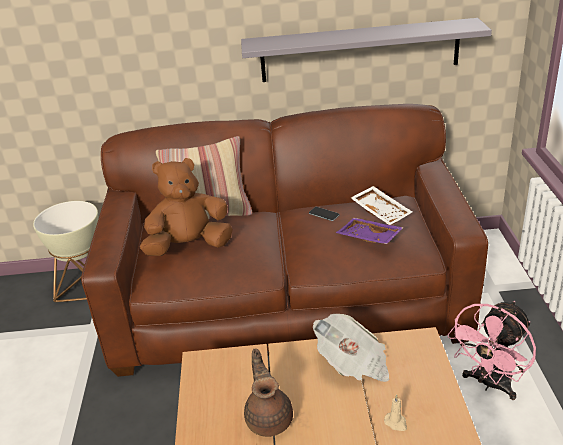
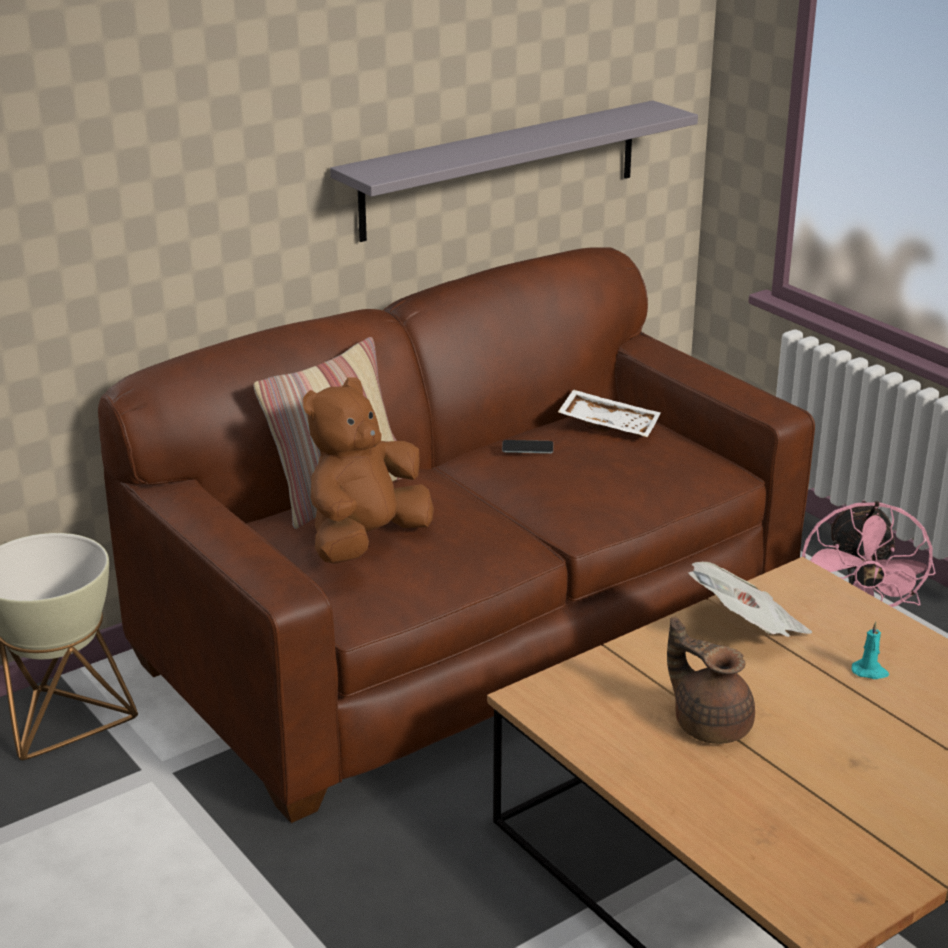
camera: 35 degrees left, 5 degrees down
purple tray [336,218,404,244] -> none
beige candle [384,395,407,431] -> turquoise candle [852,622,889,679]

